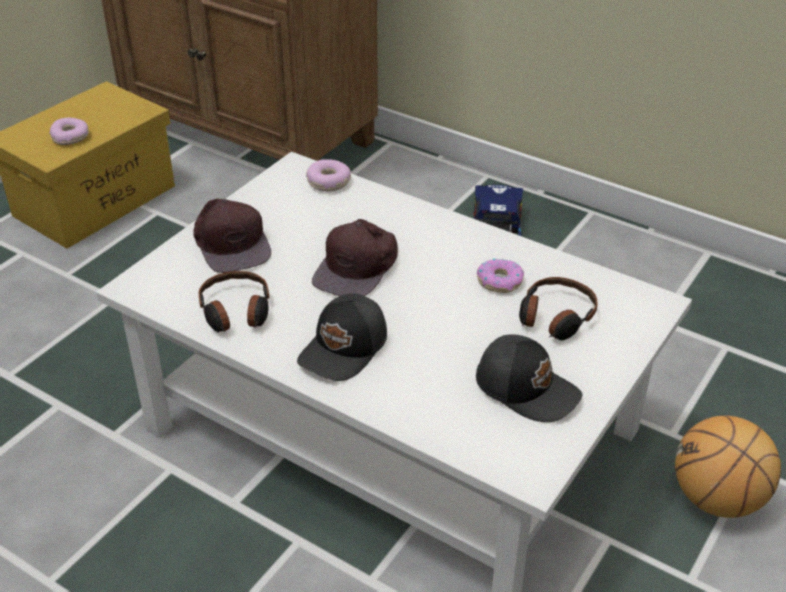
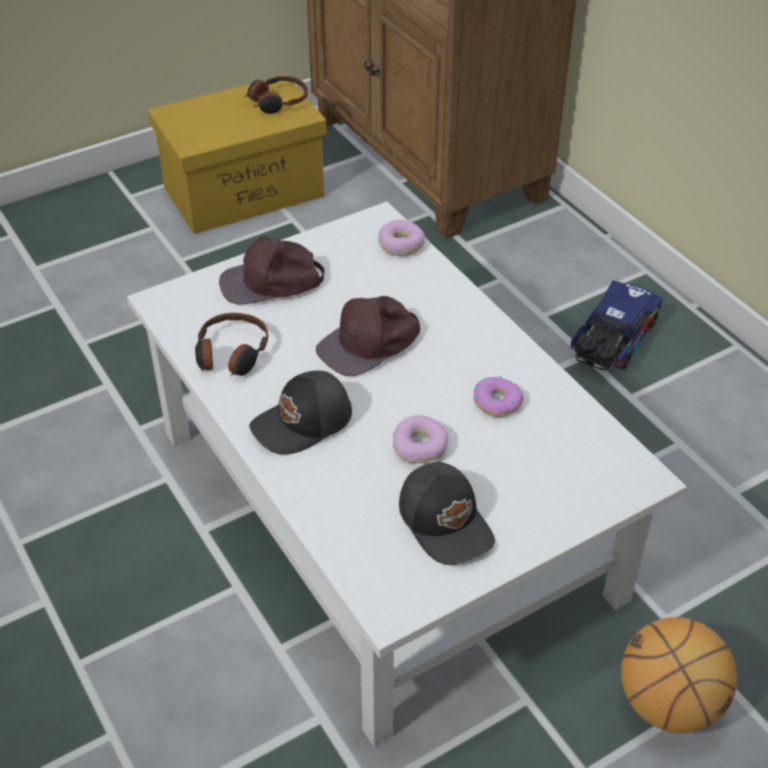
camera: 25 degrees right, 5 degrees up
donut [49,118,89,145] -> donut moved to [393,415,448,463]
brown cap [193,198,271,273] -> brown cap turned 75 degrees clockwise [219,236,324,304]
headphones [519,277,598,340] -> headphones moved to [244,76,308,114]

